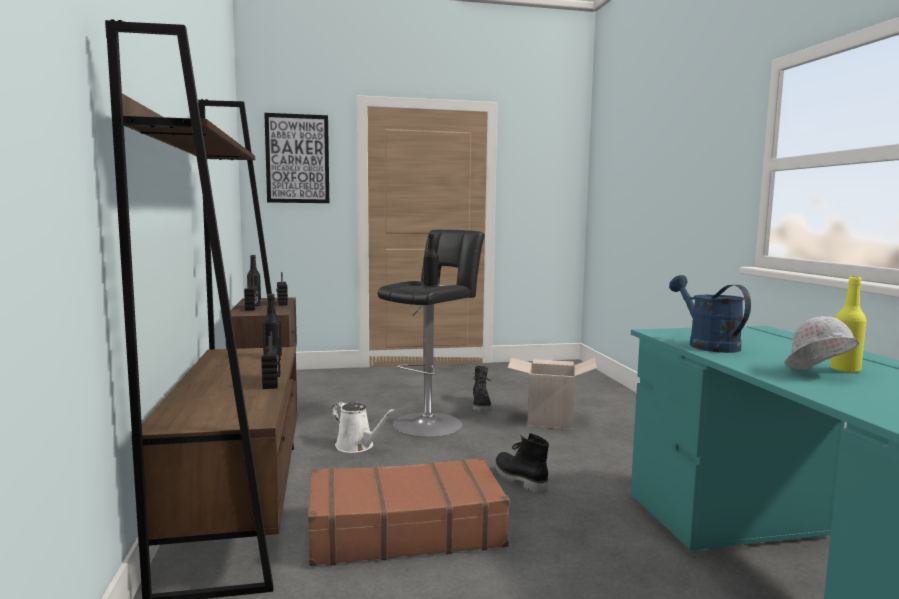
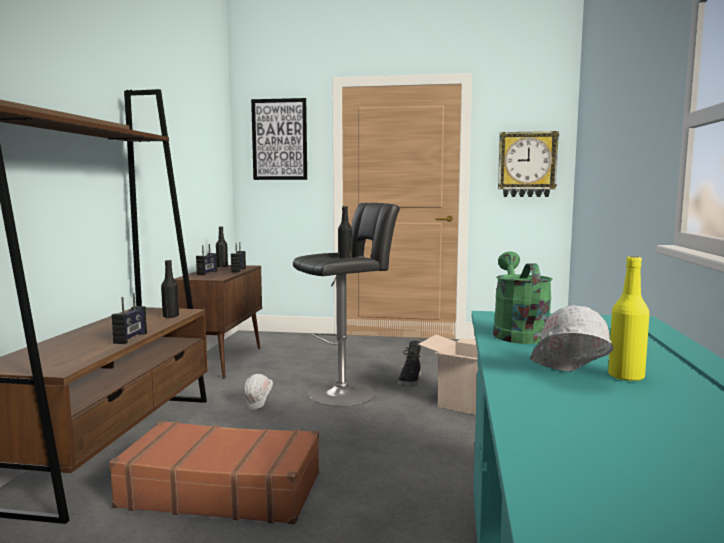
camera: 20 degrees right, 0 degrees up
white watering can [332,402,395,453] -> white hard hat [244,374,273,410]
black boot [495,433,549,494] -> none
blue watering can [669,275,751,353] -> green watering can [493,251,553,344]
none -> wall clock [498,131,559,197]

